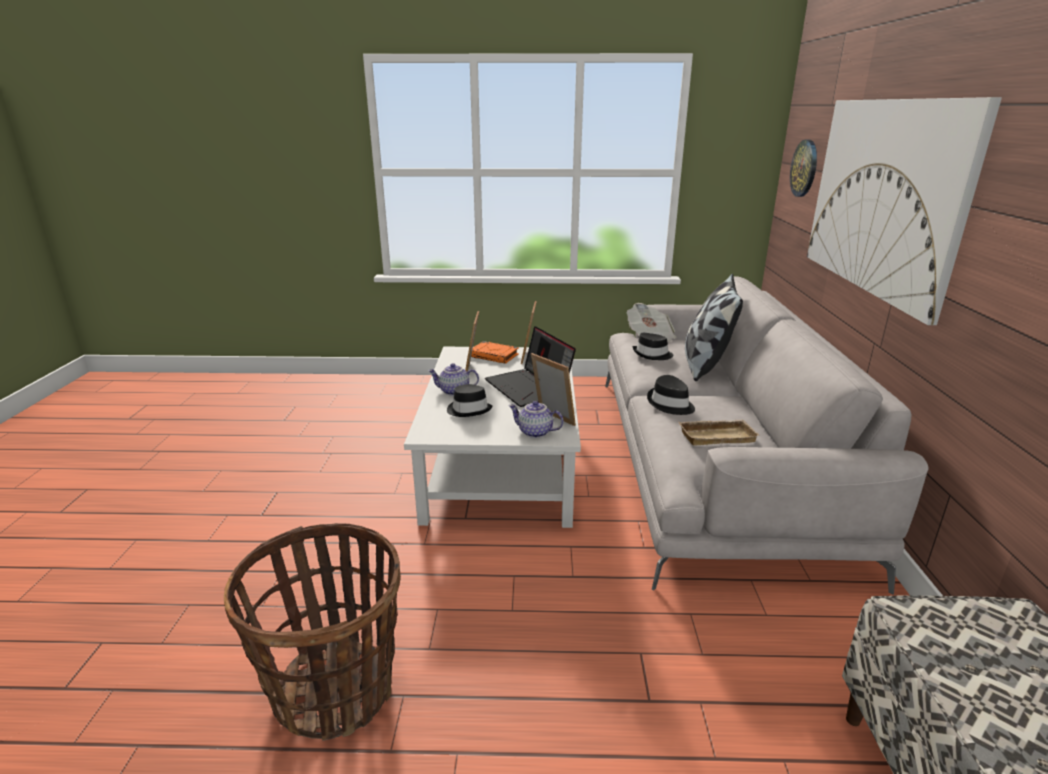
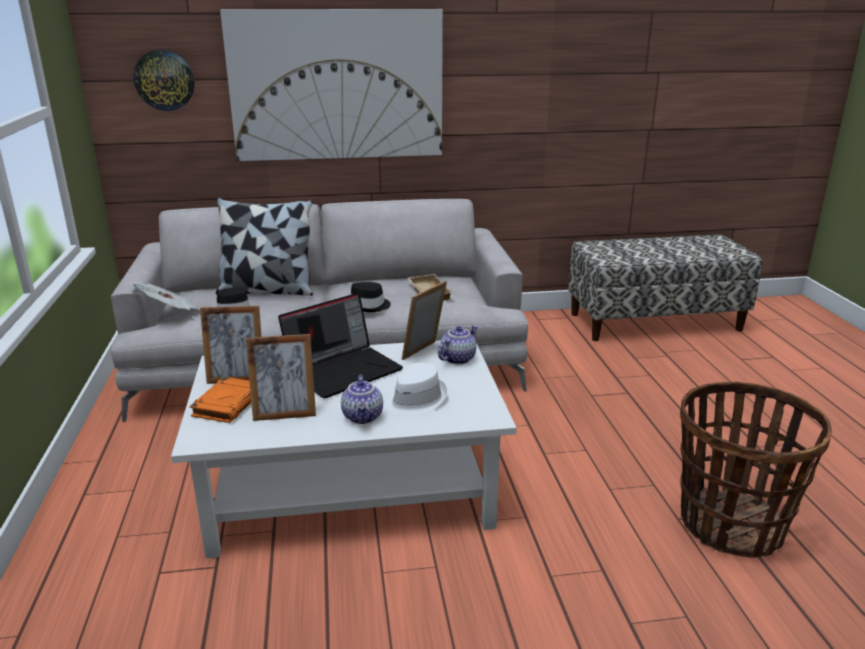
camera: 100 degrees left, 0 degrees up
black hat [447,384,492,417] -> white hat [386,363,447,415]
teapot [508,401,564,438] -> teapot turned 150 degrees counterclockwise [438,325,478,364]

